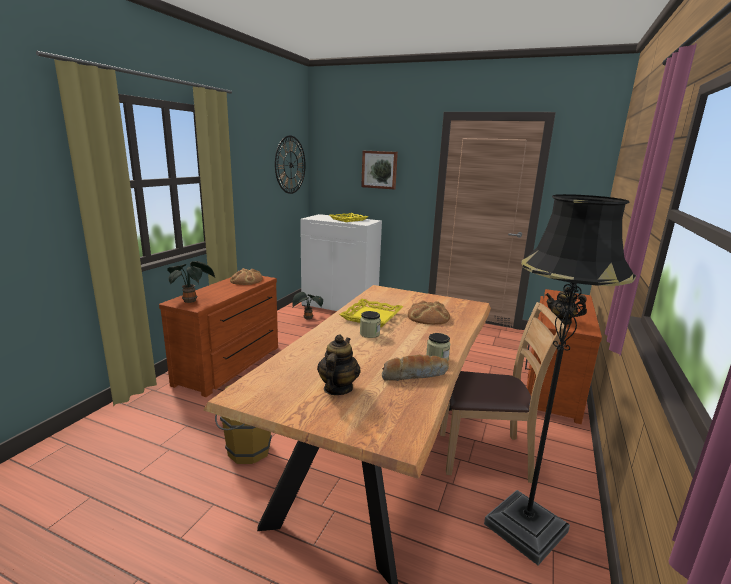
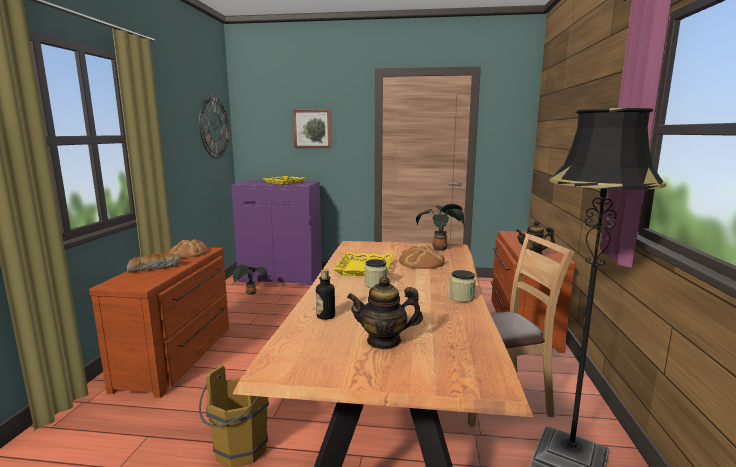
camera: 15 degrees left, 5 degrees down
potted plant [167,261,215,303] -> potted plant moved to [416,204,464,251]
white cabinet [300,214,382,311] -> purple cabinet [231,180,322,285]
teapot [317,334,361,395] -> teapot turned 90 degrees counterclockwise [347,276,423,349]
bread [382,355,449,381] -> bread moved to [127,253,182,273]
none -> bottle [316,269,335,320]

